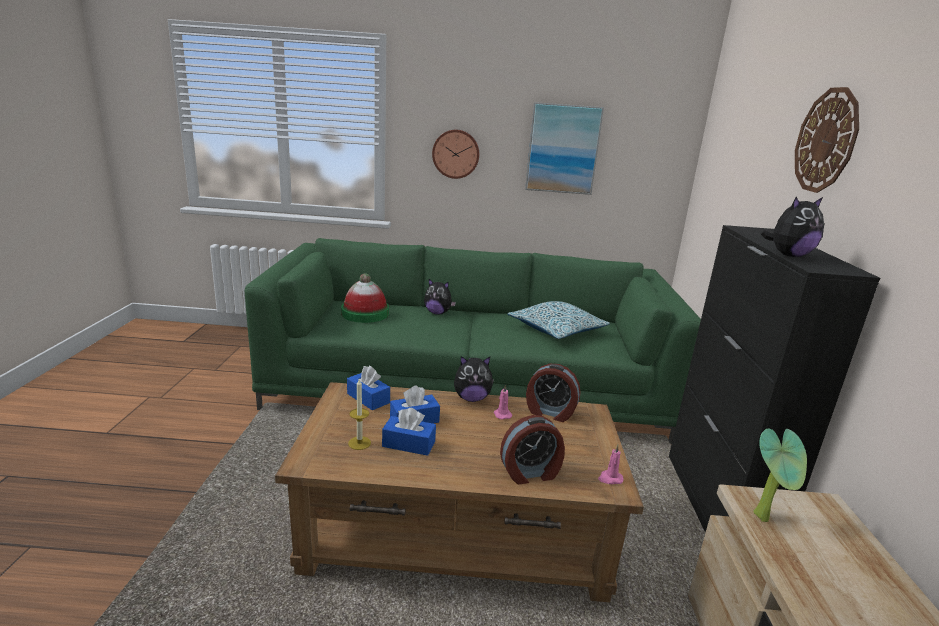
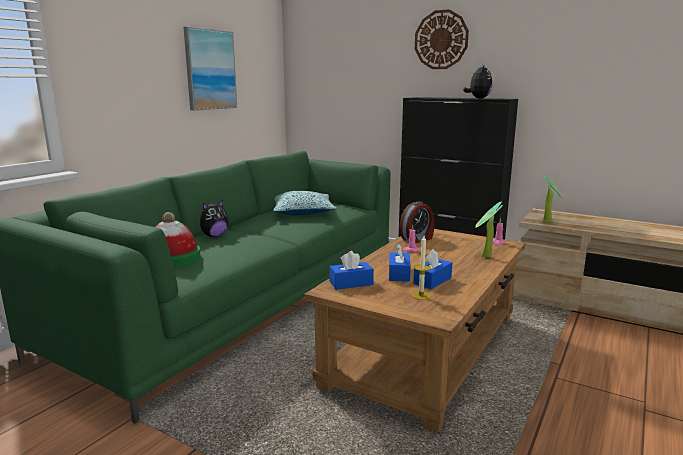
camera: 60 degrees left, 5 degrees down
wall clock [432,130,479,179] -> none
plush toy [454,356,494,402] -> none
alarm clock [500,415,565,484] -> potted plant [475,202,503,258]

